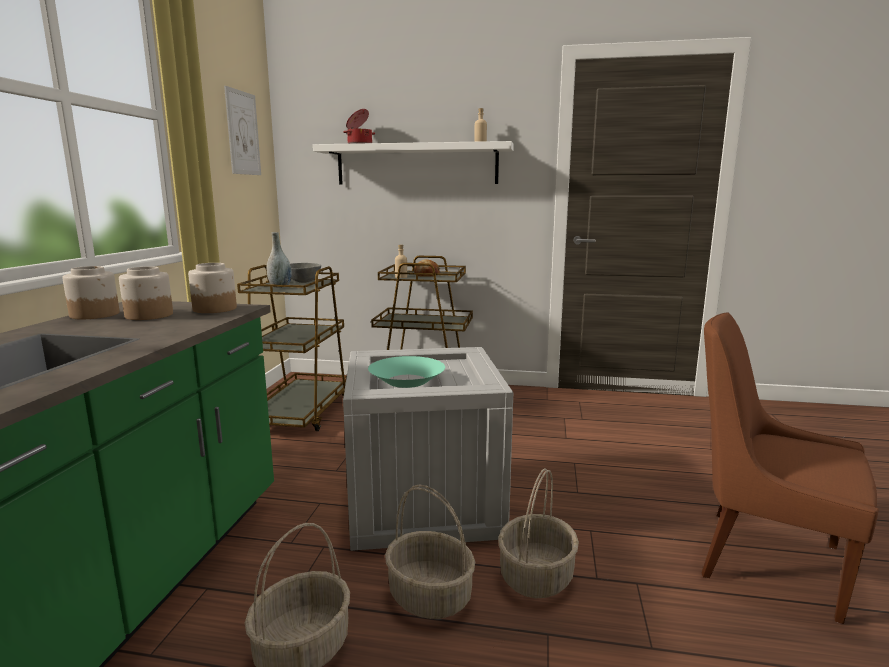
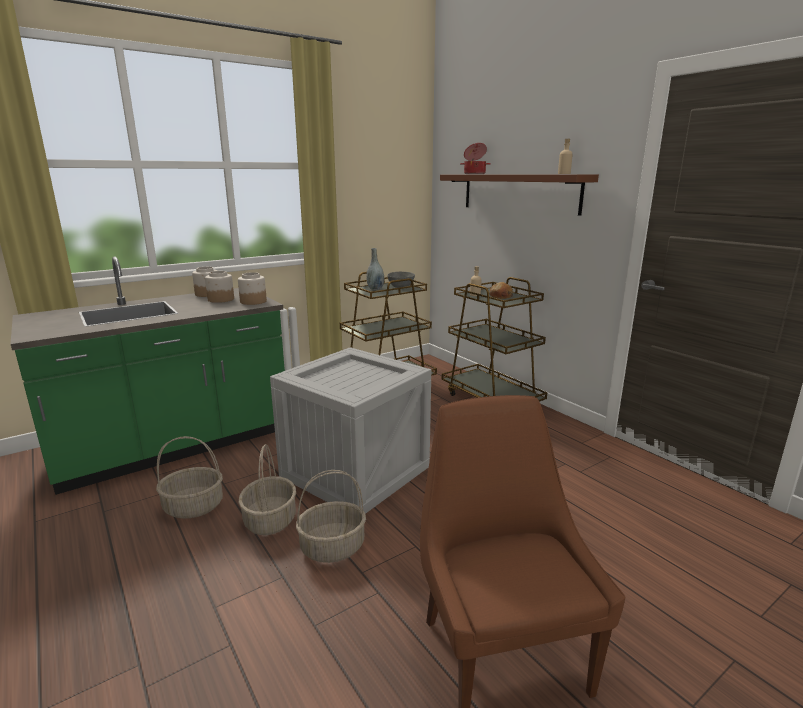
camera: 45 degrees right, 5 degrees up
picture [224,86,261,175] -> none
white shelf [313,141,514,184] -> brown shelf [440,174,599,216]
turquoise bowl [368,356,445,388] -> none

